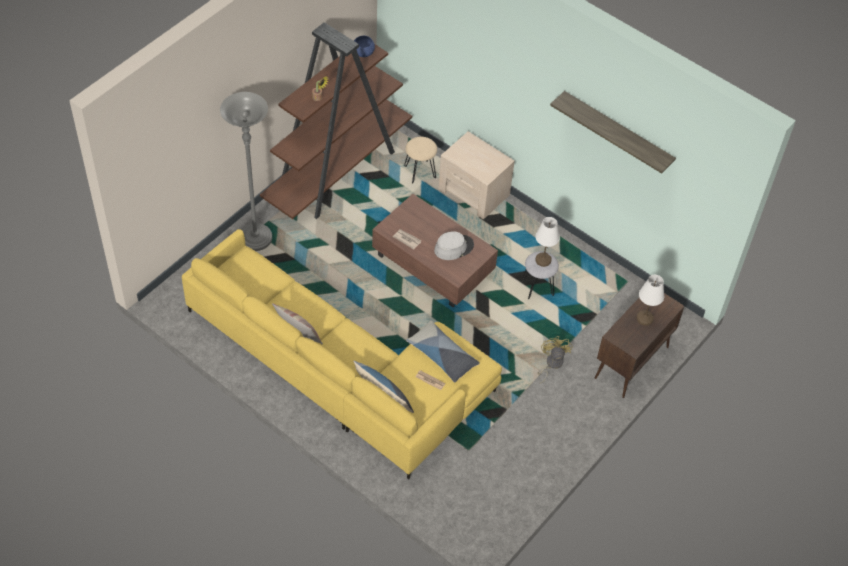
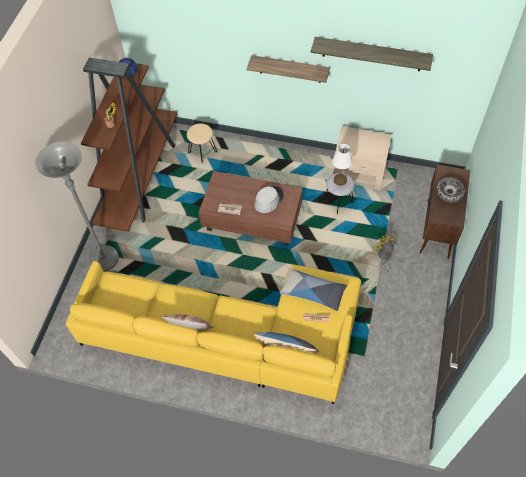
camera: 20 degrees left, 5 degrees up
beige nightstand [438,131,515,219] -> beige nightstand moved to [333,126,392,190]
white table lamp [637,275,664,325] -> bowl [435,177,465,203]
none -> shelf [247,55,330,83]

